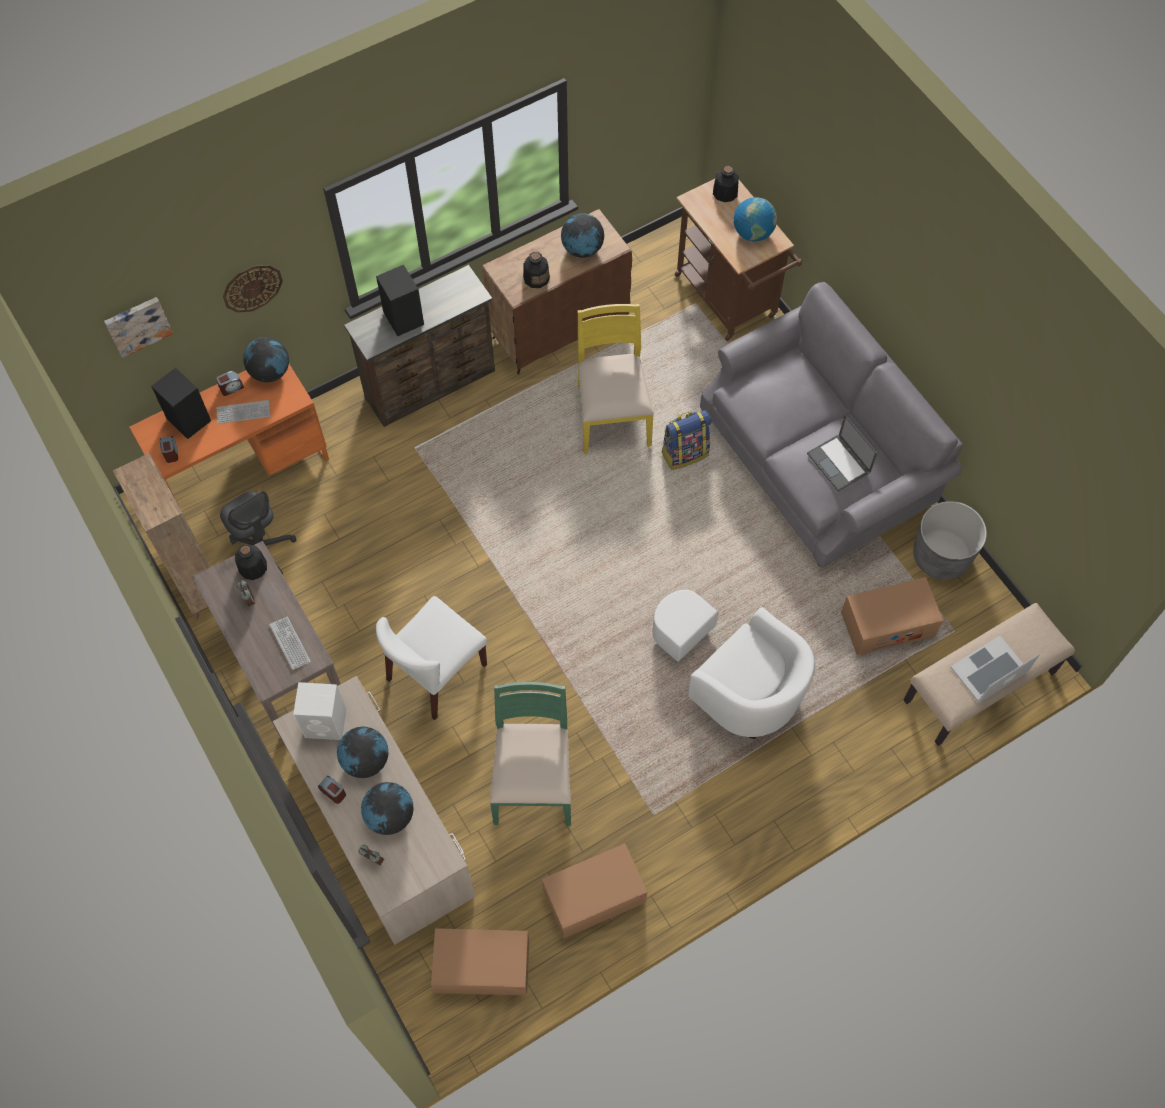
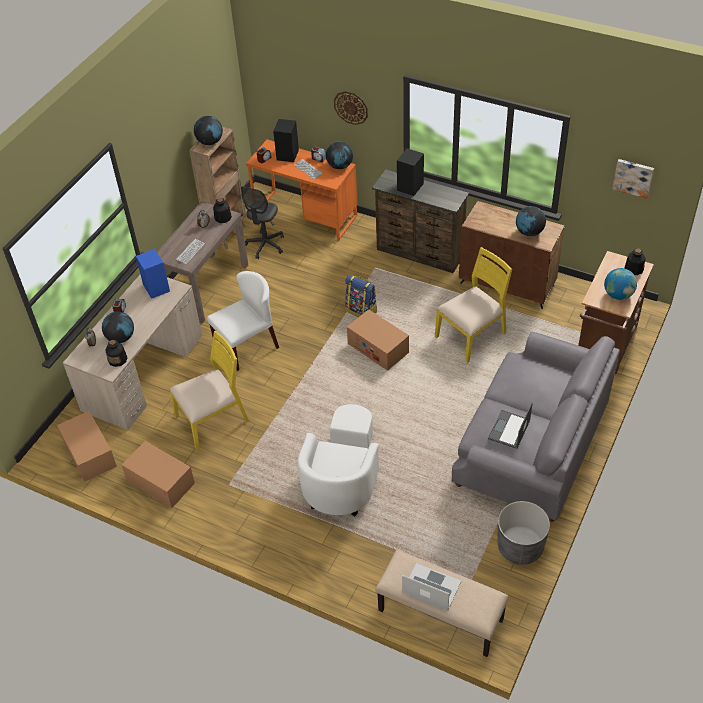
camera: 60 degrees right, 15 degrees down
picture [104,297,173,358] -> picture moved to [612,159,654,199]
white speaker [293,682,346,740] -> blue speaker [136,249,170,299]
globe [337,727,388,778] -> globe moved to [194,116,223,145]
white chair [376,596,487,720] -> white chair turned 135 degrees clockwise [207,271,279,371]
green chair [490,682,571,826] -> yellow chair [169,331,249,450]
bottle [523,252,550,288] -> bottle moved to [105,340,128,367]
backpack [662,411,711,470] -> backpack moved to [345,275,377,317]
cardboard box [841,577,943,655] -> cardboard box moved to [347,309,409,371]

